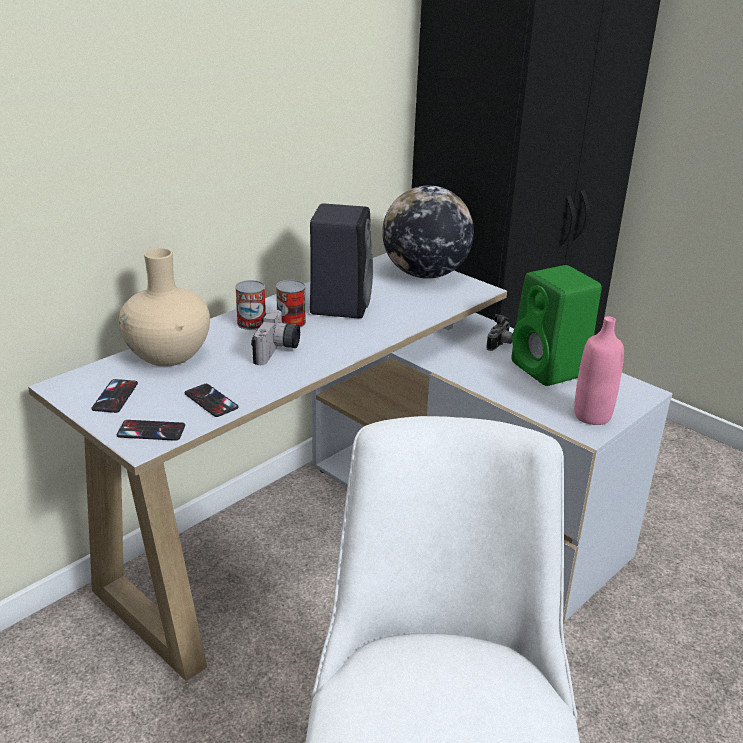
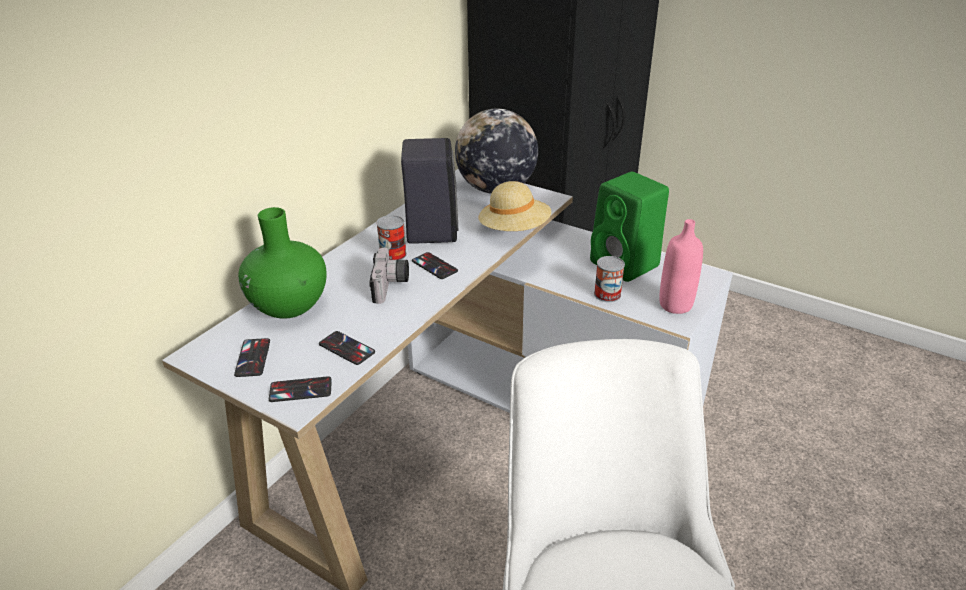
camera: 10 degrees left, 5 degrees up
beige vase [119,248,210,366] -> green vase [238,207,327,319]
can [235,280,266,330] -> can moved to [594,256,625,302]
camera [486,314,513,351] -> none
none -> phone [412,252,458,279]
none -> beige hat [479,181,551,231]

